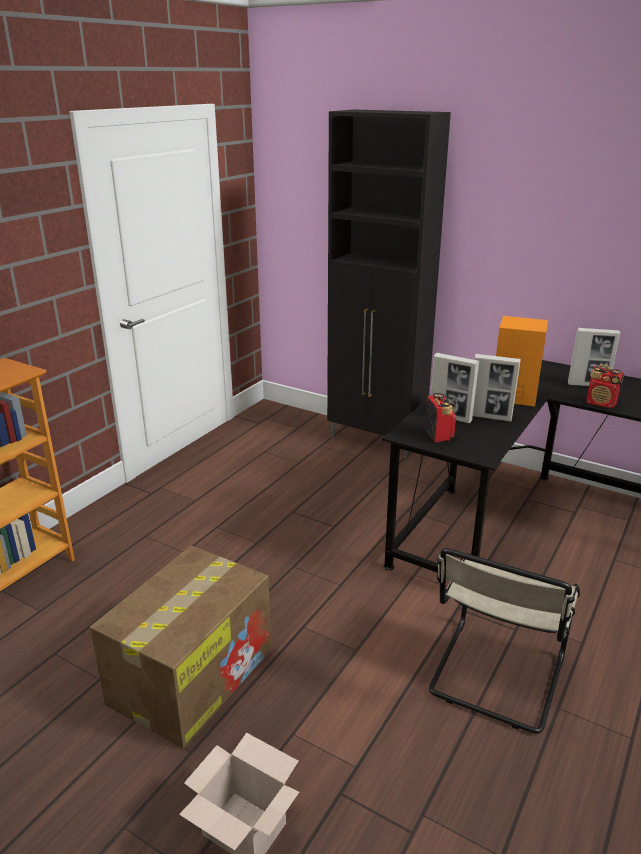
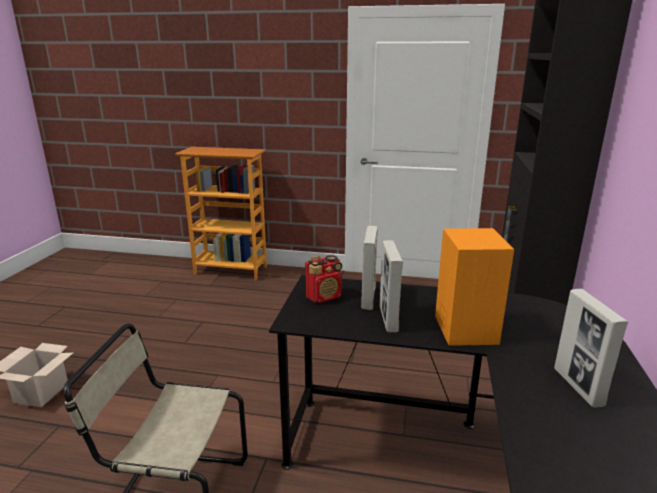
camera: 70 degrees right, 5 degrees down
cardboard box [90,546,271,749] -> none
radio [586,364,624,408] -> none

